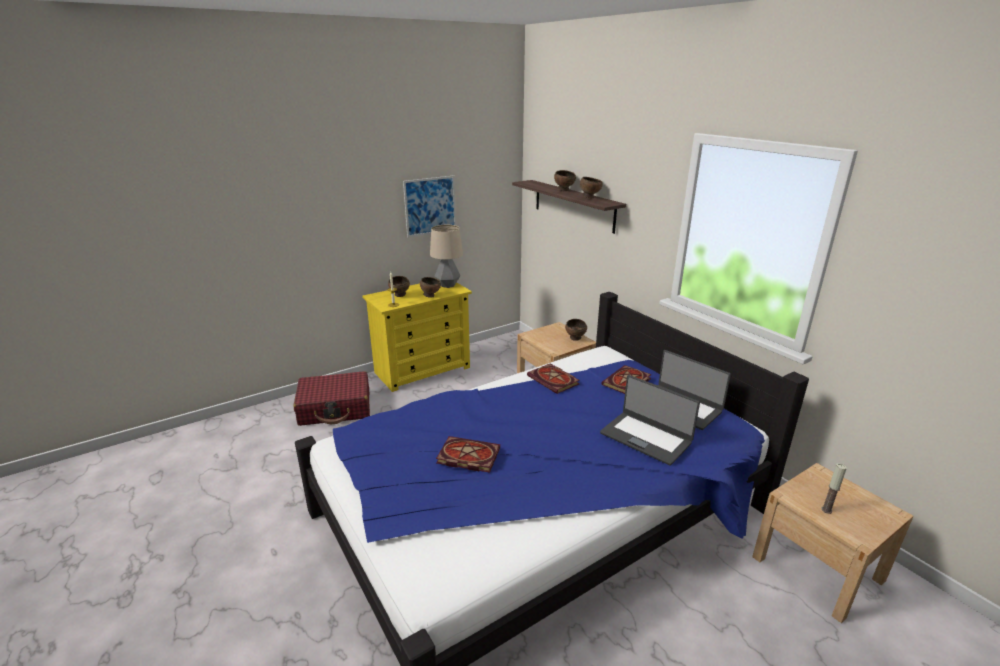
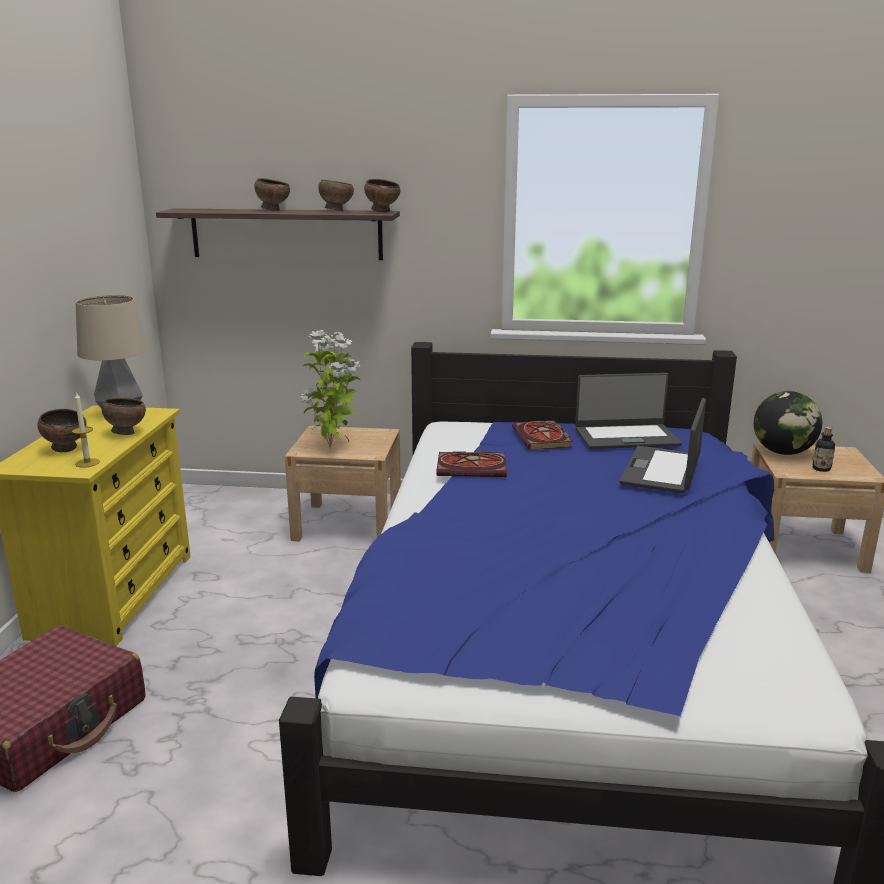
camera: 50 degrees left, 5 degrees down
picture [403,175,456,237] -> none
book [436,436,500,473] -> none
brown bowl [565,319,587,341] -> brown bowl moved to [364,179,400,213]
laptop [600,375,700,466] -> laptop turned 120 degrees clockwise [620,398,706,493]
candle [821,463,847,514] -> bottle [812,427,835,472]
none -> potted plant [300,330,361,449]
none -> globe [754,391,822,455]

